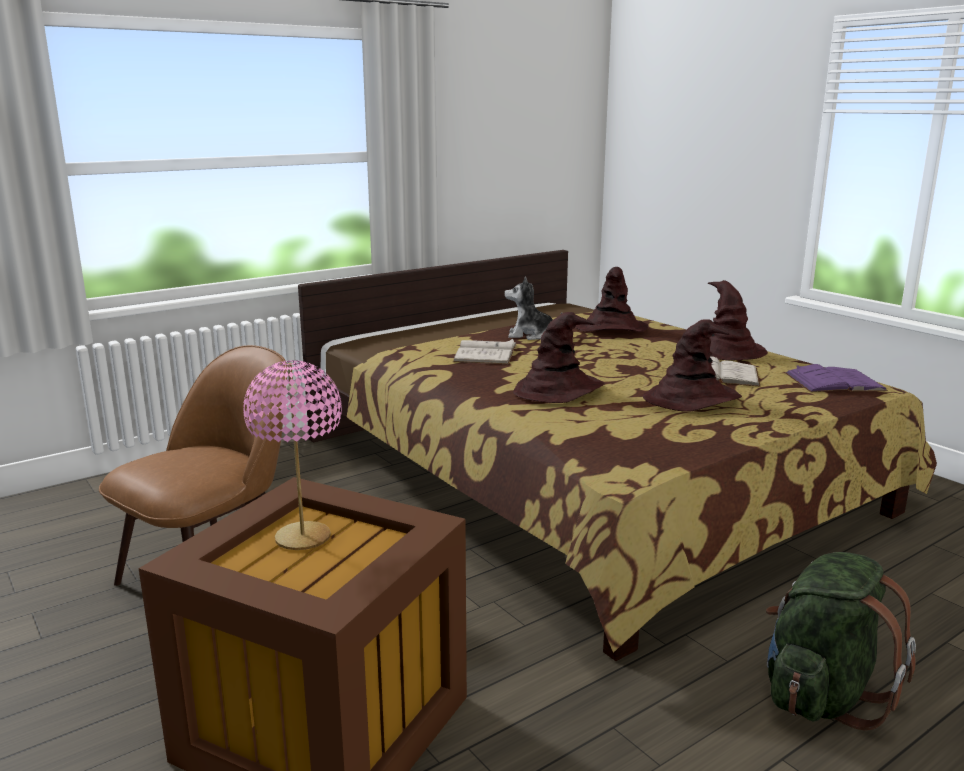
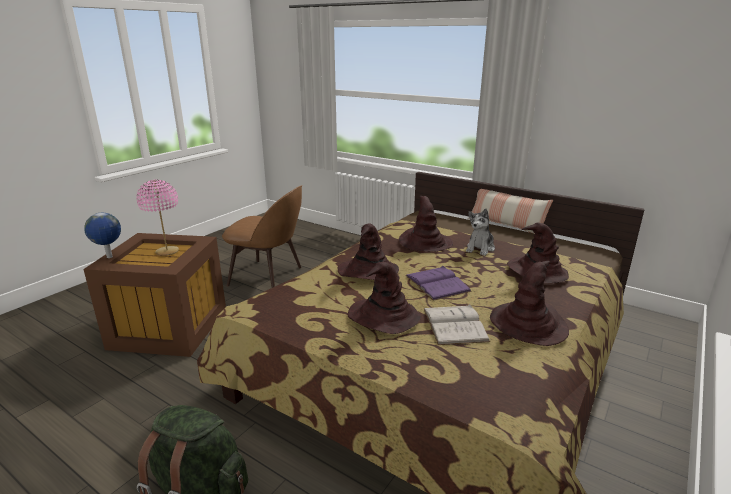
camera: 70 degrees right, 5 degrees up
white book [453,338,517,364] -> brown hat [399,196,453,252]
plush toy [505,277,562,340] -> plush toy turned 135 degrees counterclockwise [466,208,495,256]
purple book [785,364,888,392] -> purple book moved to [405,266,472,301]
none -> globe [84,213,121,258]
none -> pillow [468,189,553,234]

